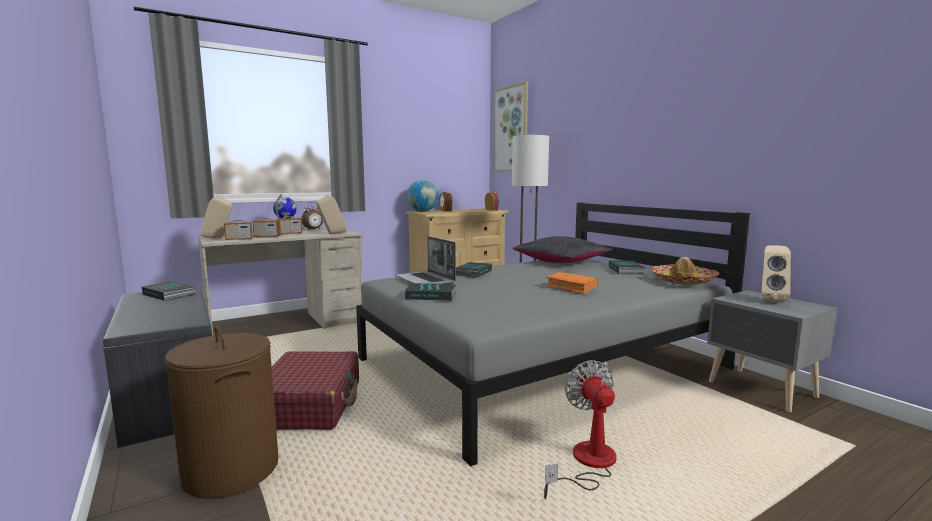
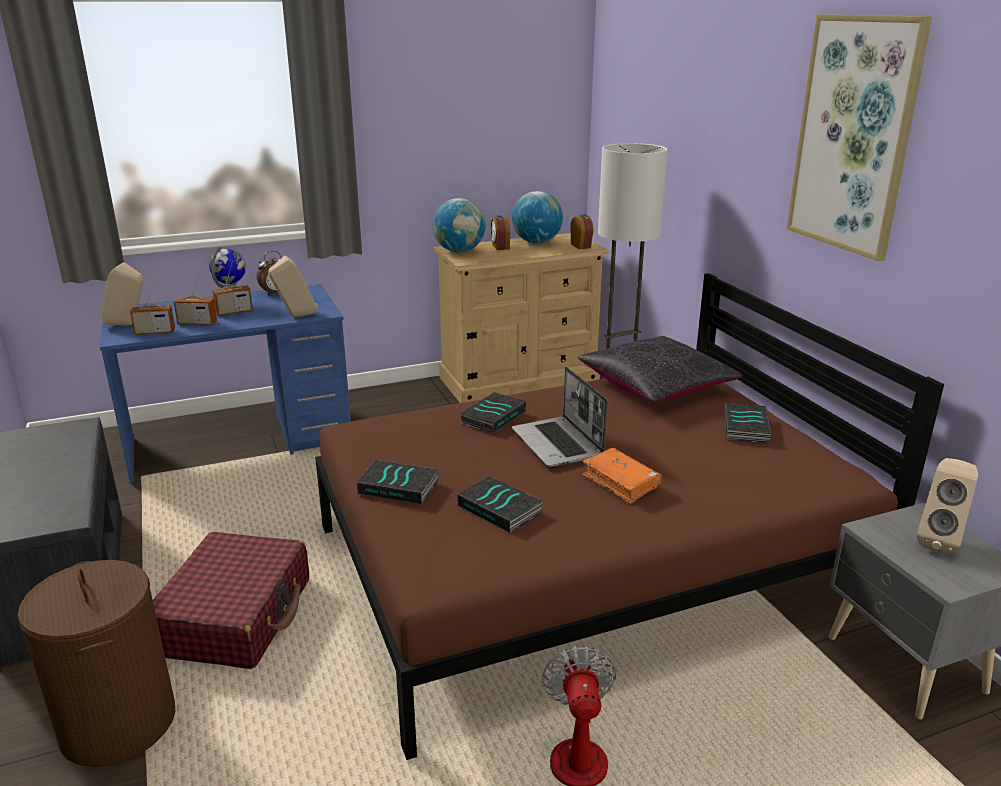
camera: 10 degrees right, 15 degrees up
book [142,281,196,301] -> book moved to [457,476,544,533]
beige desk [198,228,363,335] -> blue desk [100,284,351,483]
grey bed [356,203,750,467] -> brown bed [315,273,944,760]
laptop [395,236,456,284] -> laptop moved to [512,367,607,467]
picture [494,81,528,171] -> picture moved to [787,14,932,261]
hat [650,257,719,285] -> none
none -> globe [512,191,563,244]

